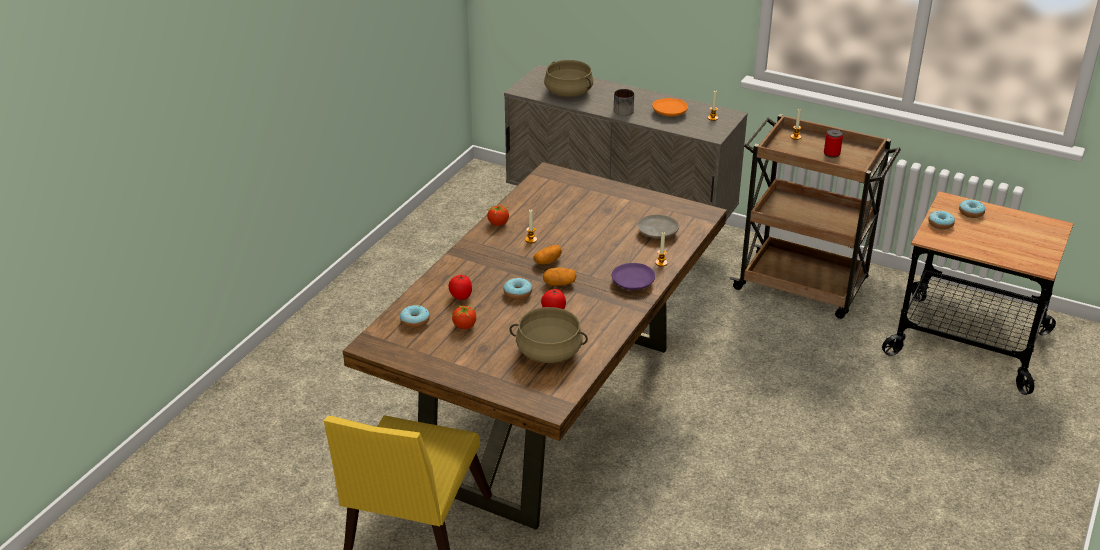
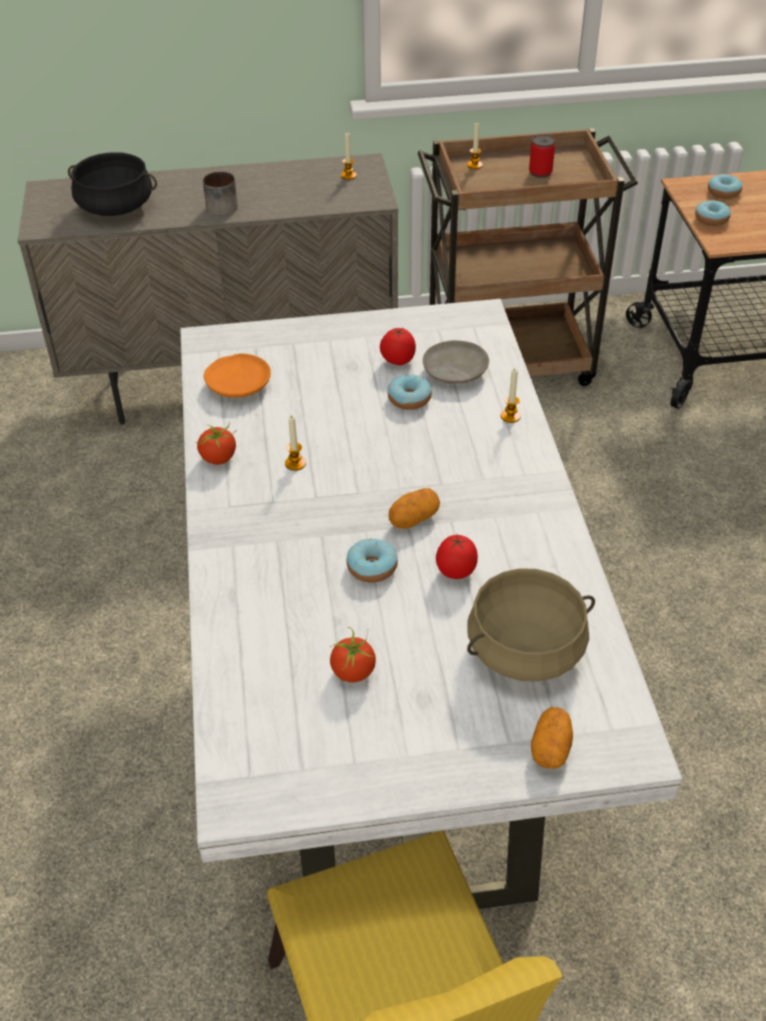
camera: 35 degrees left, 10 degrees up
brown dining table [343,162,727,530] -> white dining table [180,299,682,909]
donut [400,305,430,328] -> donut moved to [388,375,432,410]
tomato [449,274,472,300] -> tomato moved to [380,328,416,365]
potato [533,245,562,264] -> potato moved to [531,707,573,768]
beige cooking pot [544,60,593,97] -> black cooking pot [68,152,157,216]
purple plate [612,263,655,290] -> none
orange plate [652,98,688,117] -> orange plate moved to [203,353,271,398]

